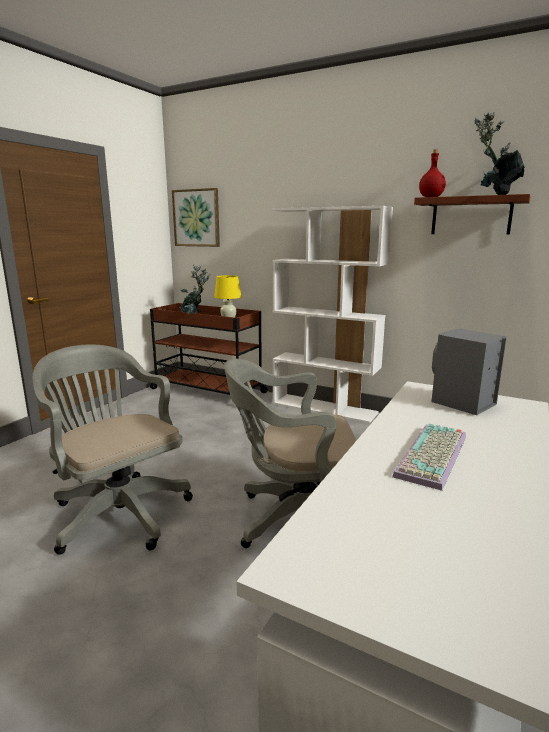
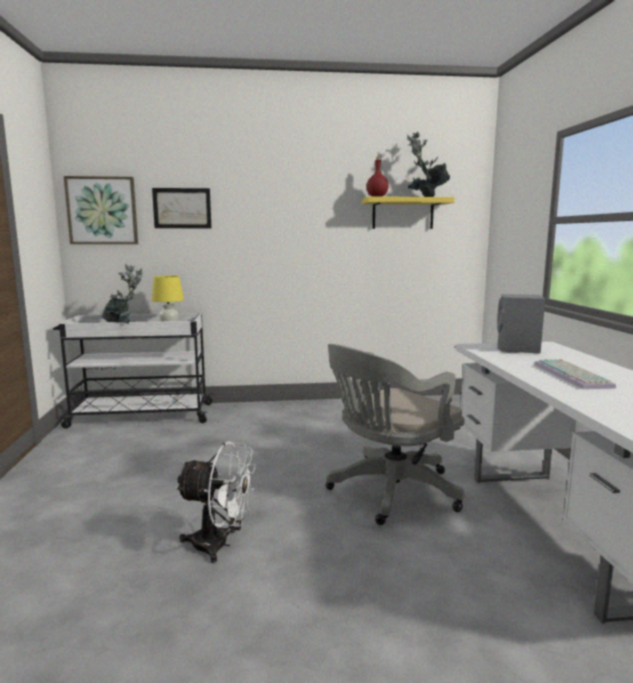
camera: 35 degrees left, 5 degrees down
grey office chair [32,345,193,555] -> white fan [175,441,255,563]
brown cart [150,303,268,395] -> white cart [53,313,213,429]
white bookcase [272,206,393,424] -> none
brown shelf [414,194,530,234] -> yellow shelf [362,196,455,229]
none -> picture [152,188,211,228]

